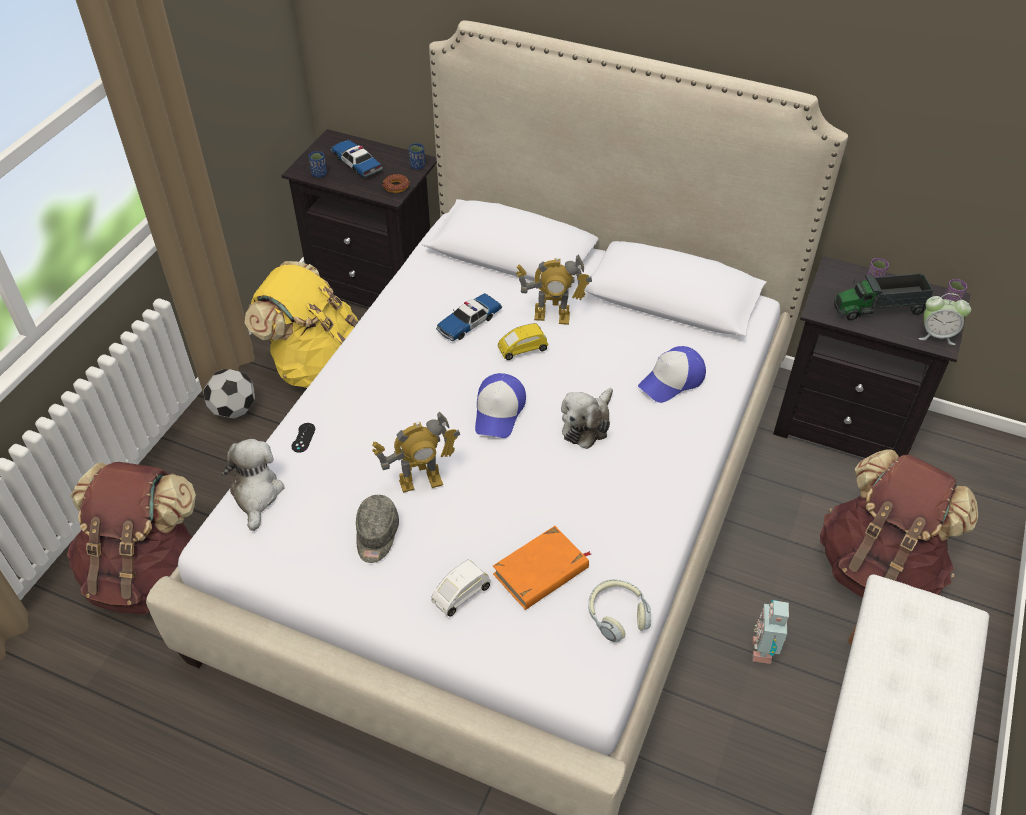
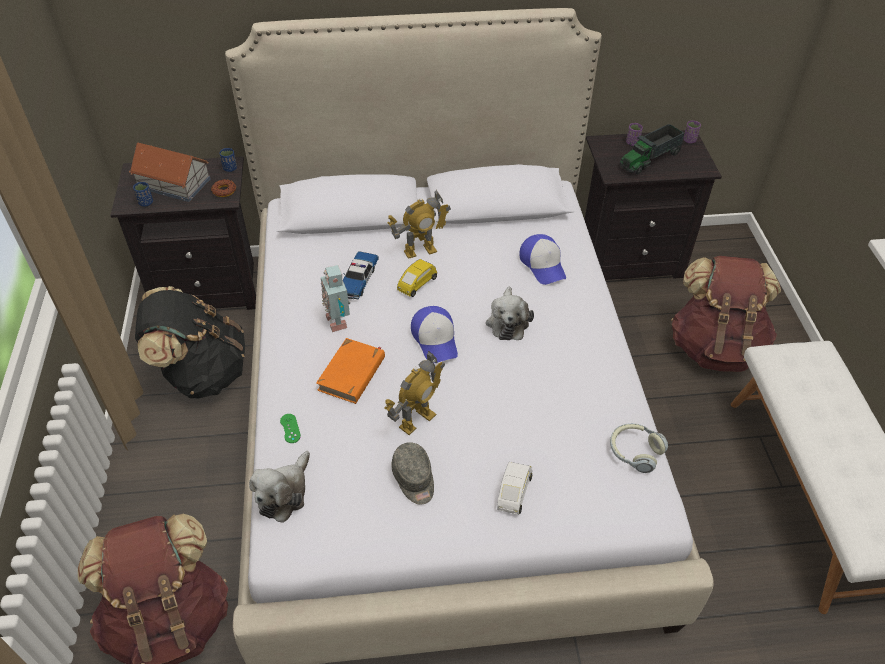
camera: 30 degrees left, 0 degrees up
football [204,369,255,419] -> none
plush toy [221,439,284,531] -> plush toy turned 120 degrees counterclockwise [249,451,310,523]
yellow backpack [245,261,359,388] -> black backpack [135,286,245,398]
black game controller [291,423,315,453] -> green game controller [280,414,301,443]
toy car [331,140,383,178] -> toy house [129,143,210,202]
orange book [493,526,591,610] -> orange book moved to [316,338,385,404]
cap [638,346,706,403] -> cap turned 45 degrees counterclockwise [519,234,566,285]
toy robot [752,600,789,664] -> toy robot moved to [321,265,350,332]
alarm clock [919,293,971,345] -> none

